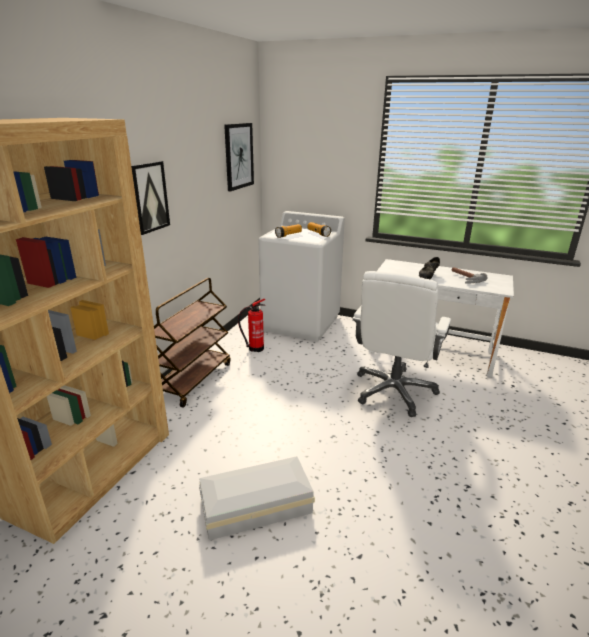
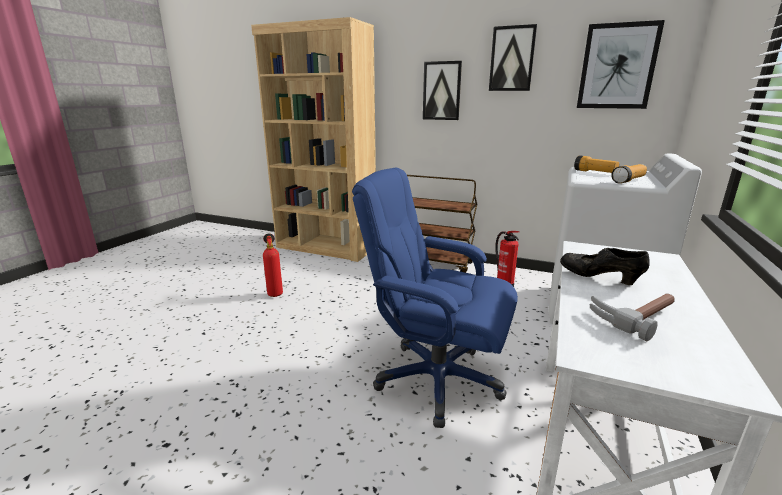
camera: 90 degrees right, 5 degrees down
white storage box [199,456,315,540] -> fire extinguisher [263,233,283,297]
white office chair [352,271,451,417] -> blue office chair [352,168,518,428]
none -> picture [489,24,537,91]

